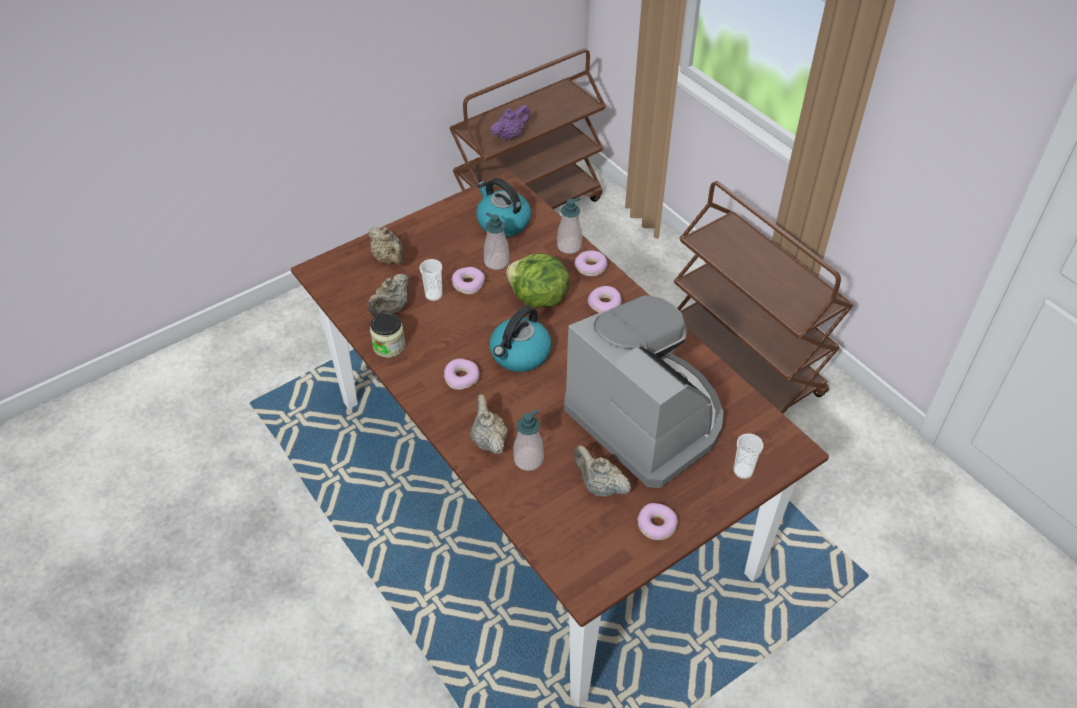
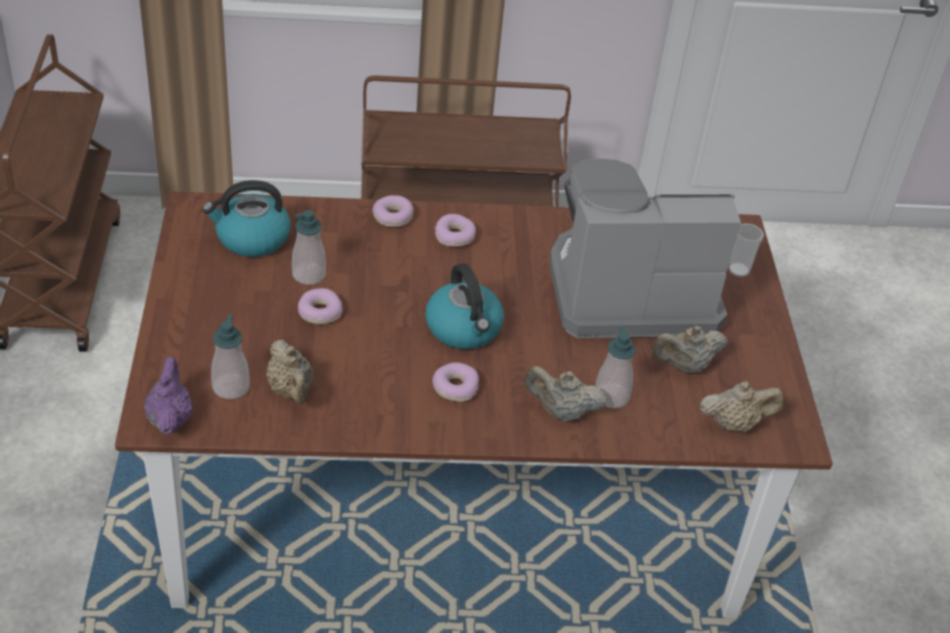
camera: 60 degrees left, 5 degrees down
beige teapot [368,227,404,265] -> beige teapot moved to [700,381,784,432]
jar [370,312,406,358] -> none
cup [420,259,442,301] -> none
purple teapot [491,105,530,141] -> purple teapot moved to [144,356,192,435]
lettuce [506,253,570,308] -> none
soap dispenser [557,198,582,254] -> soap dispenser moved to [211,314,250,399]
donut [637,503,678,540] -> none

